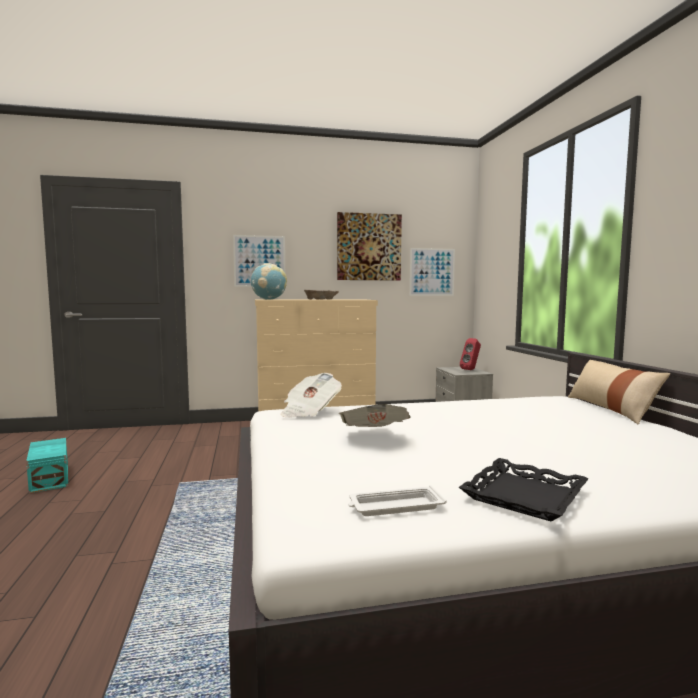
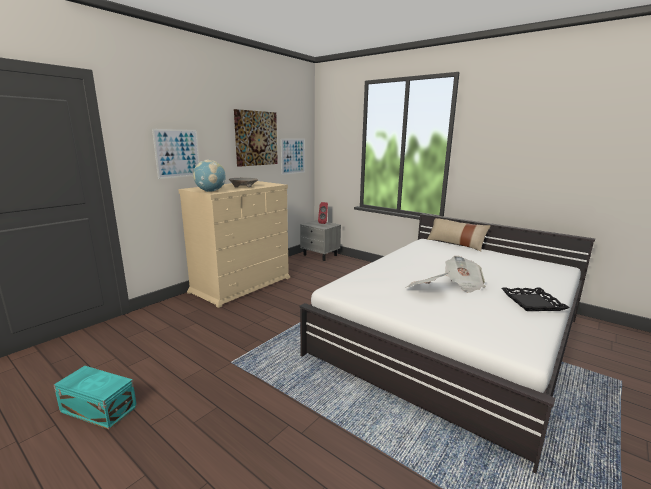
camera: 40 degrees left, 10 degrees up
newspaper [281,373,342,418] -> newspaper moved to [445,256,486,293]
white tray [348,485,447,516] -> none

